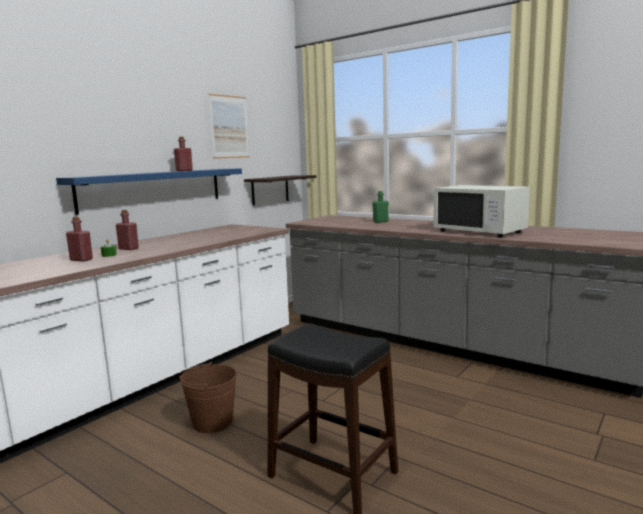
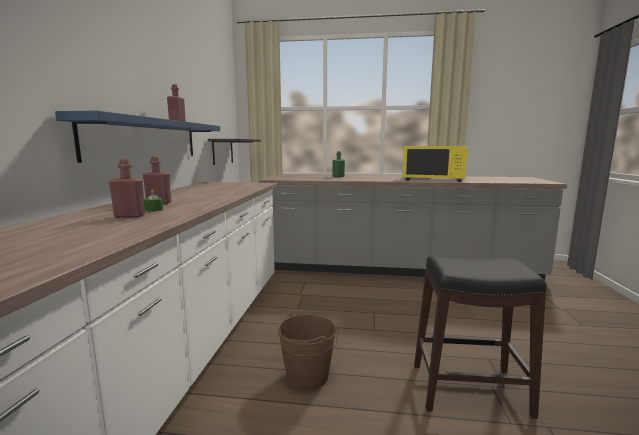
camera: 30 degrees left, 0 degrees up
picture [208,94,249,159] -> none
white microwave [433,185,530,238] -> yellow microwave [403,146,468,182]

